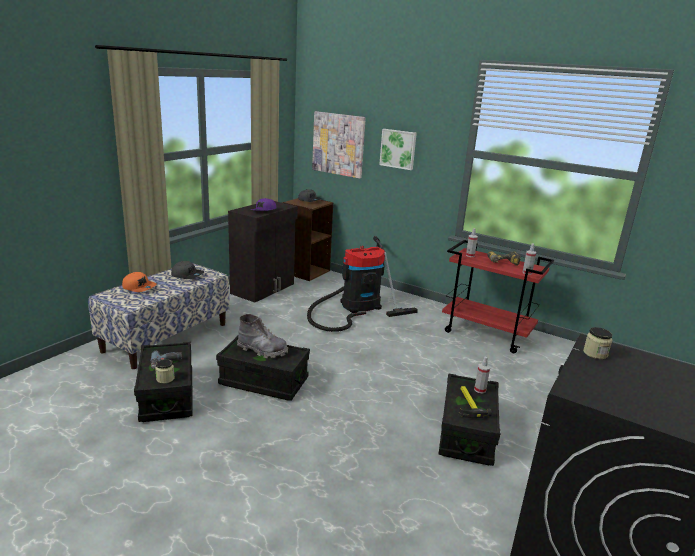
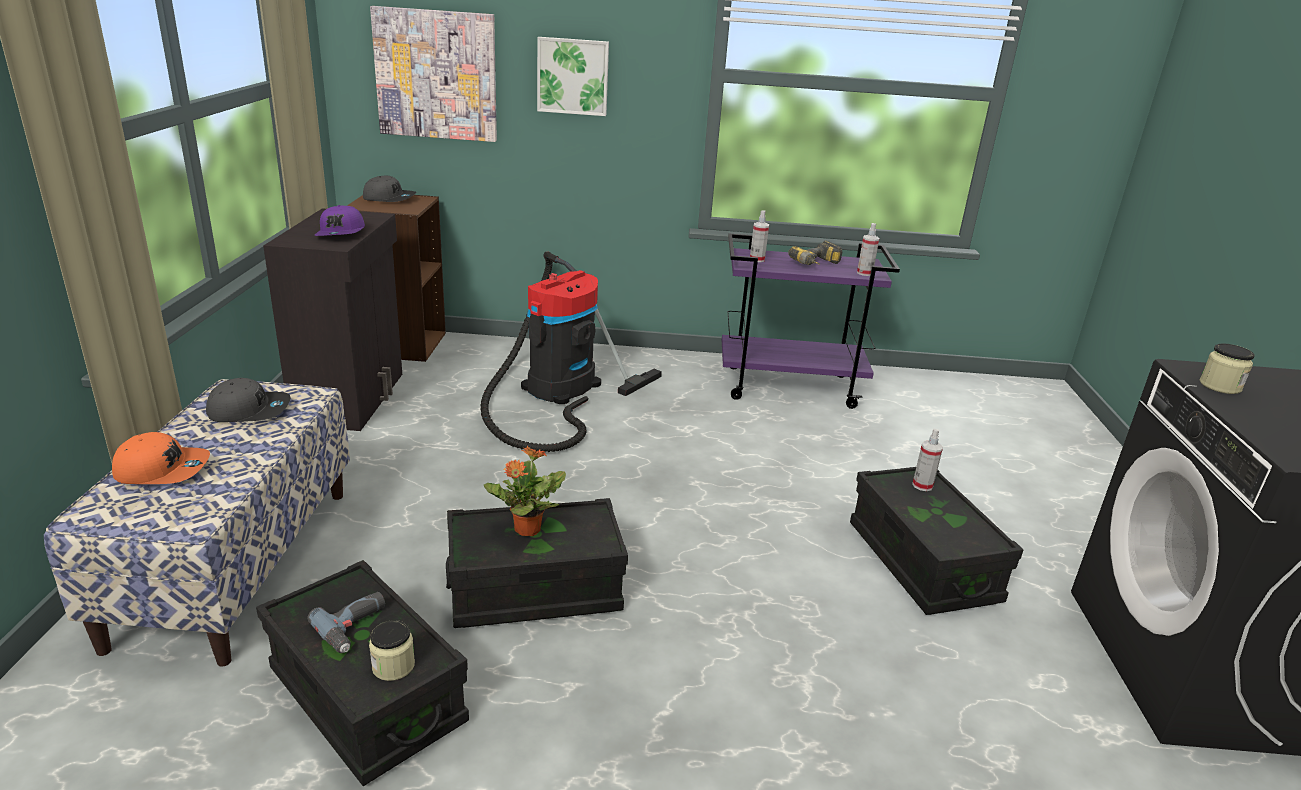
camera: 30 degrees left, 5 degrees up
grey boot [237,314,288,358] -> potted plant [484,446,566,536]
red cart [442,240,554,353] -> purple cart [722,234,900,409]
hammer [458,386,492,418] -> none

